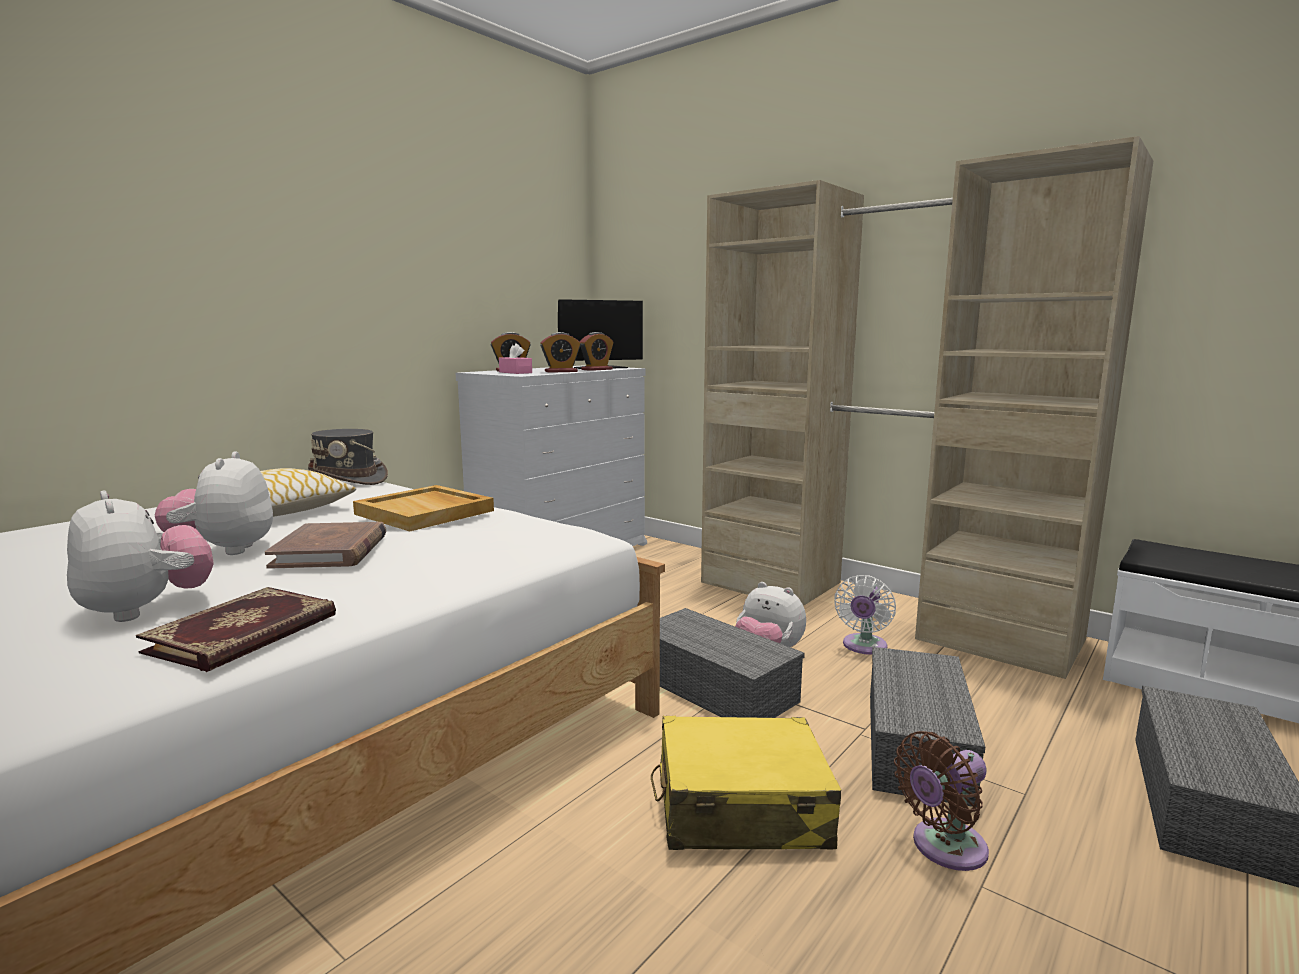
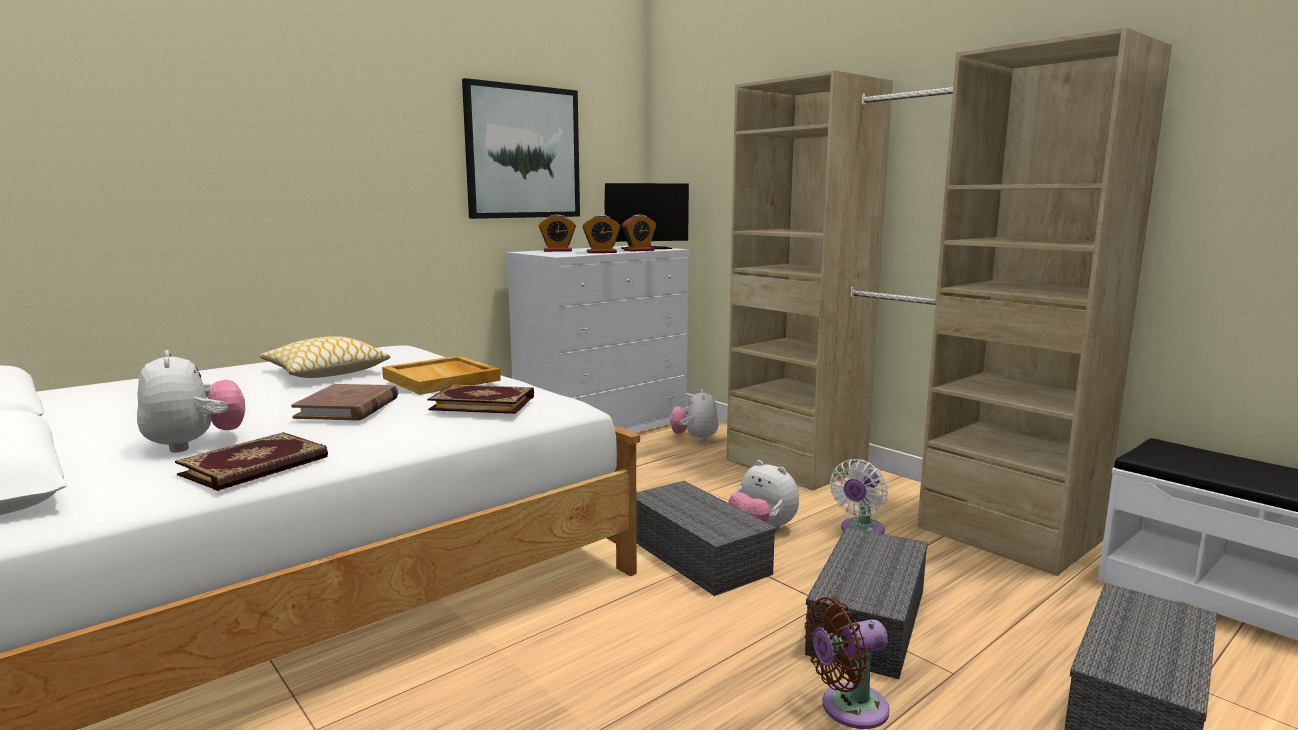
camera: 10 degrees right, 0 degrees up
plush toy [155,451,273,555] -> plush toy moved to [670,389,718,442]
grey hat [308,429,388,485] -> none
pink tissue box [499,343,532,374] -> none
yellow suitcase [651,716,841,850] -> none
none -> book [428,385,534,414]
none -> picture [462,78,580,219]

